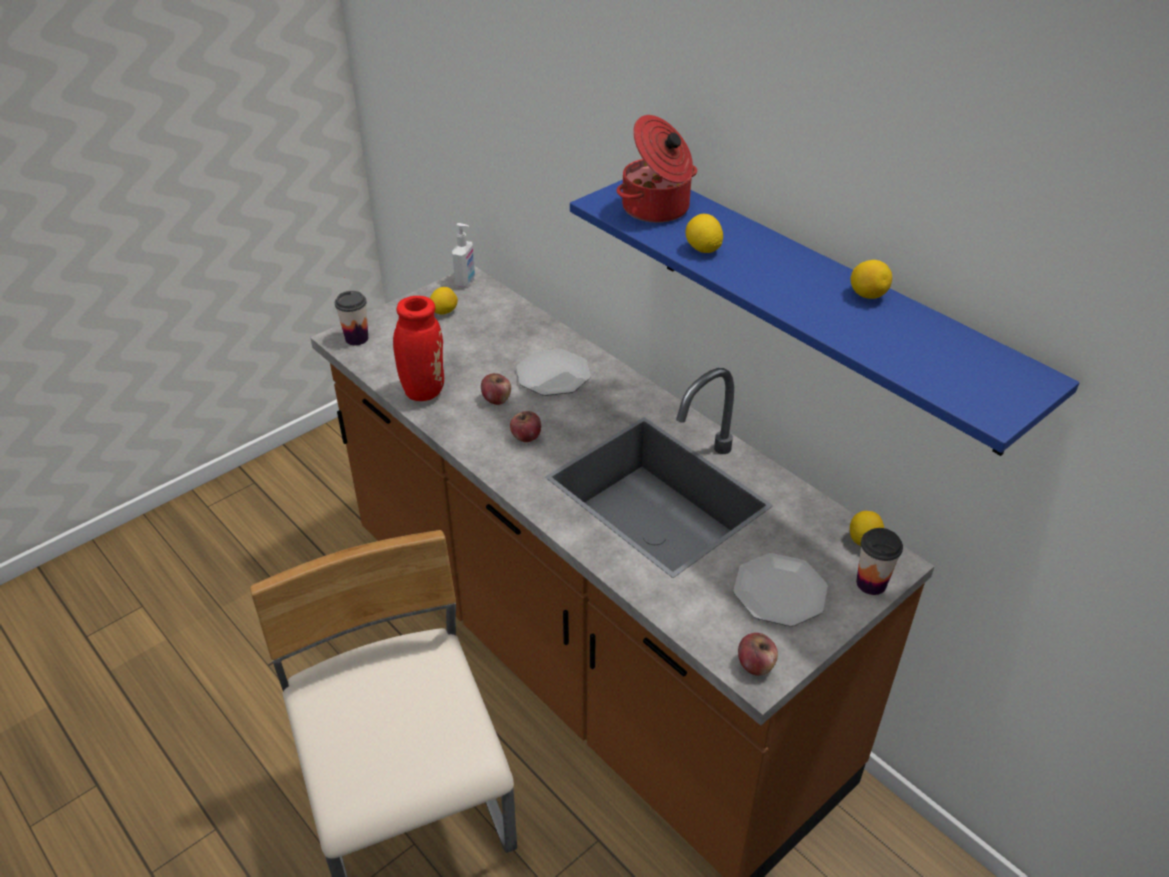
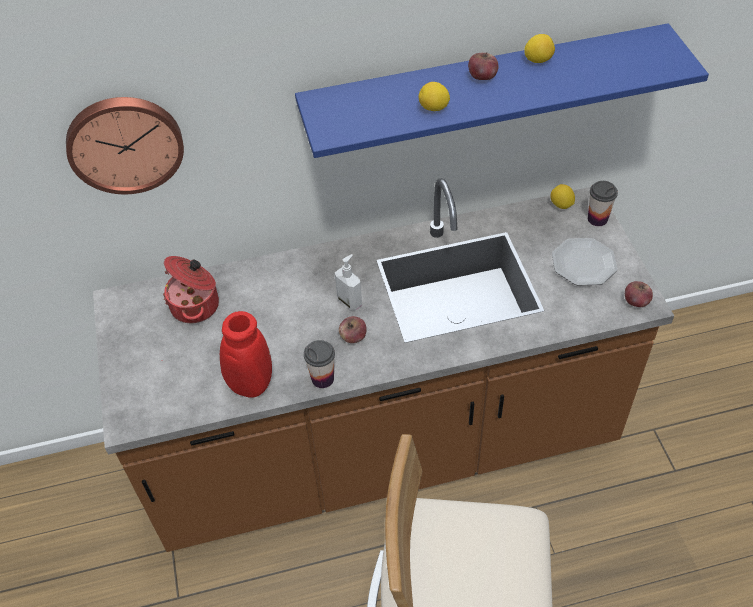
camera: 60 degrees left, 10 degrees up
cup [335,291,368,345] -> cup moved to [304,340,335,388]
lemon [430,287,458,315] -> none
soap dispenser [452,223,475,287] -> soap dispenser moved to [335,254,362,310]
apple [481,373,511,405] -> apple moved to [468,52,498,80]
plate [516,349,591,396] -> none
cooking pot [617,115,697,223] -> cooking pot moved to [163,256,219,323]
none -> wall clock [66,97,184,194]

